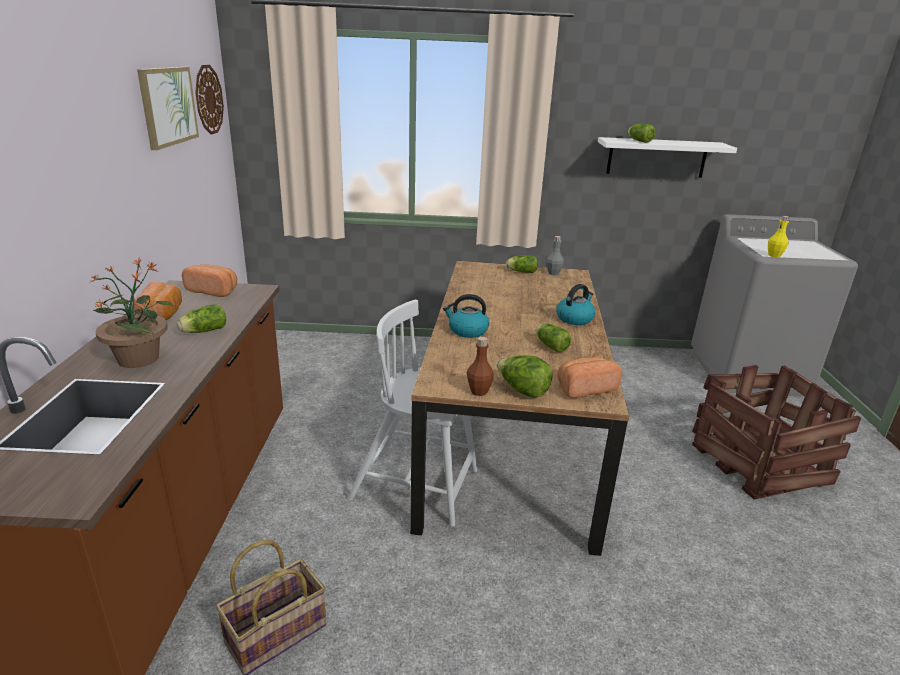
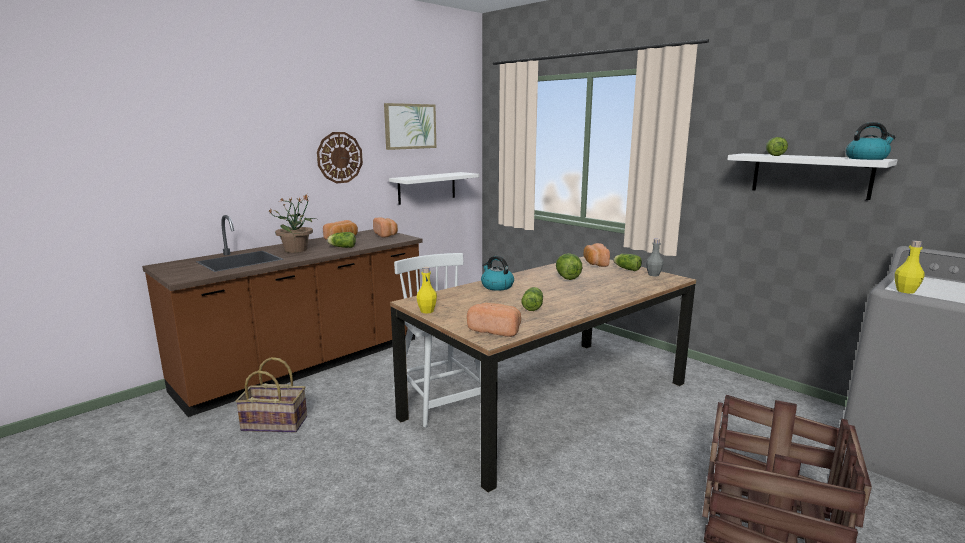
camera: 45 degrees right, 10 degrees down
wall clock [195,65,224,135] -> wall clock moved to [317,132,363,184]
brown bottle [467,337,494,396] -> yellow bottle [417,267,437,314]
lettuce [497,355,553,398] -> lettuce moved to [556,253,582,280]
kettle [556,284,595,325] -> kettle moved to [846,122,896,160]
none -> white shelf [389,172,479,205]
none -> bread [584,243,610,267]

